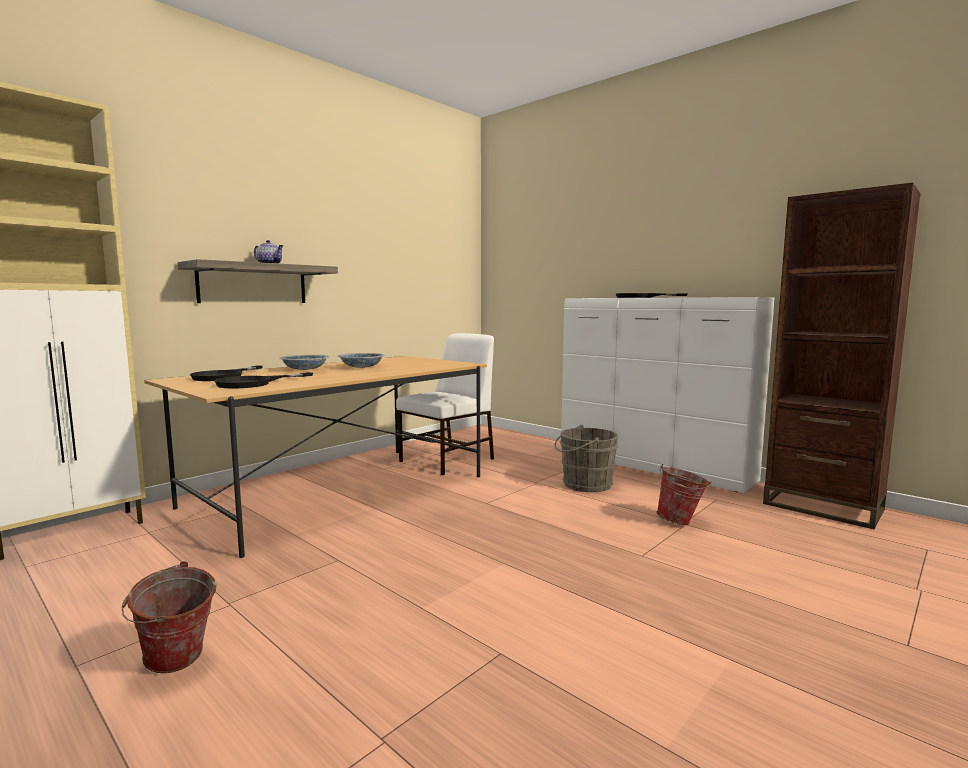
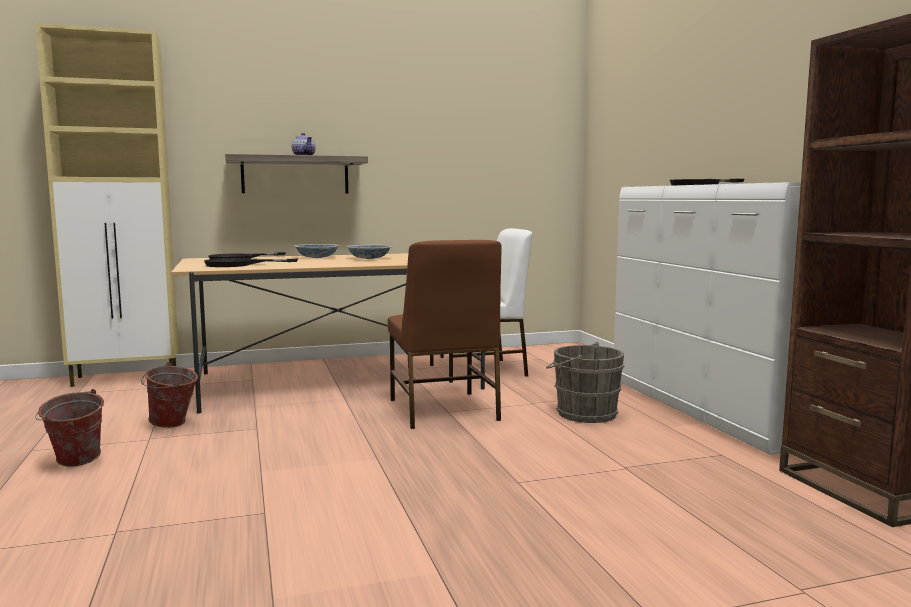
camera: 30 degrees right, 0 degrees up
bucket [656,464,711,525] -> bucket moved to [141,362,198,428]
none -> brown chair [388,240,502,429]

